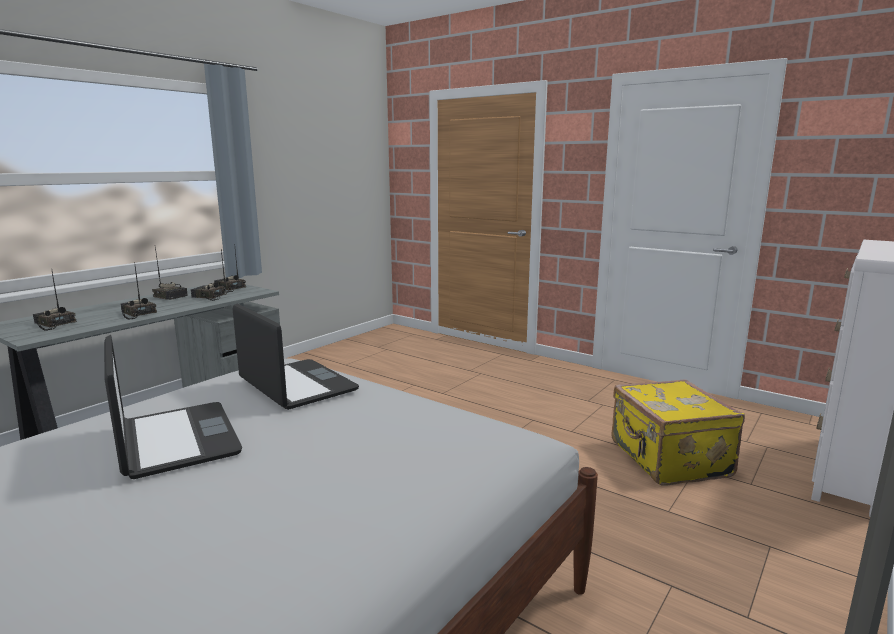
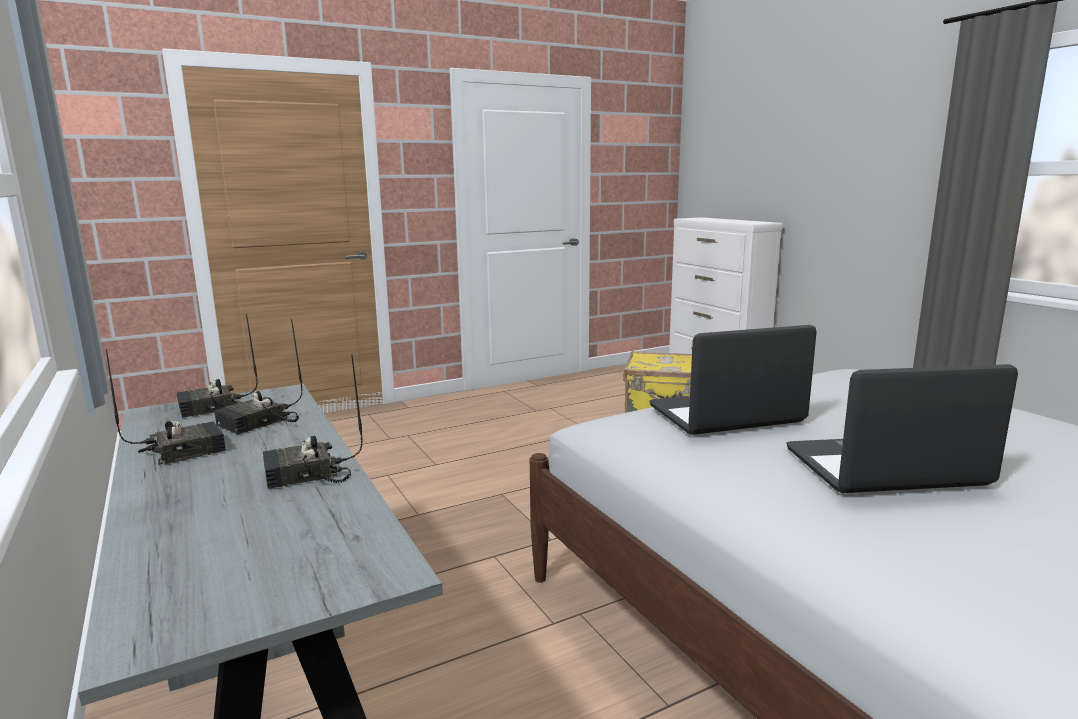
camera: 65 degrees left, 0 degrees up
radio [33,272,77,330] -> none

